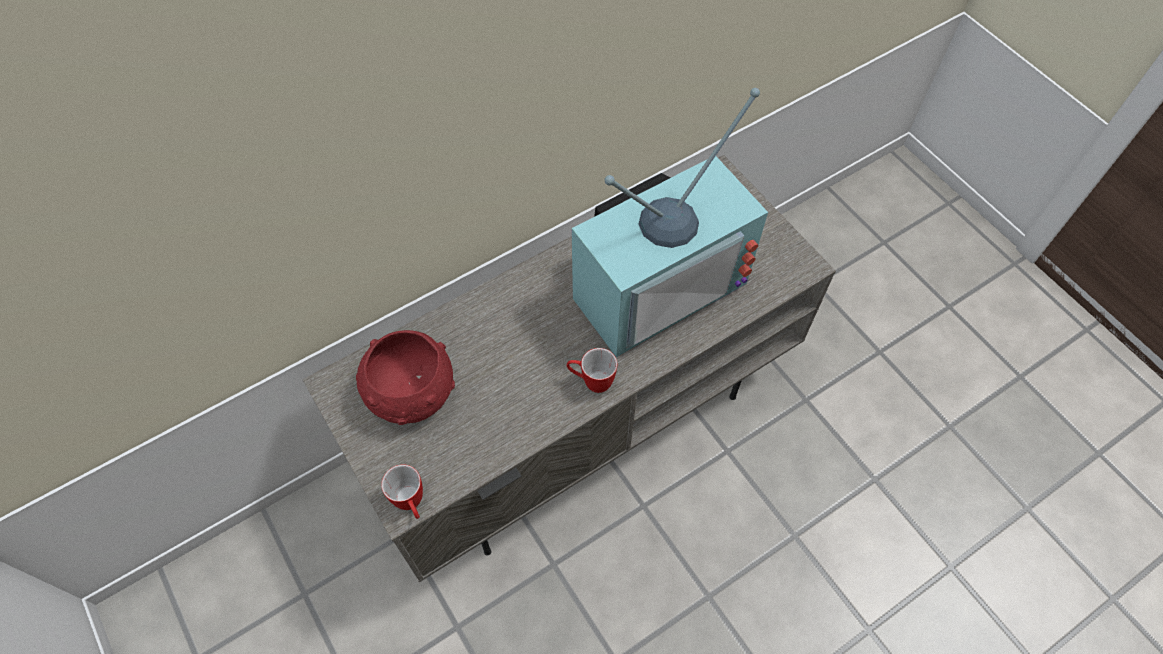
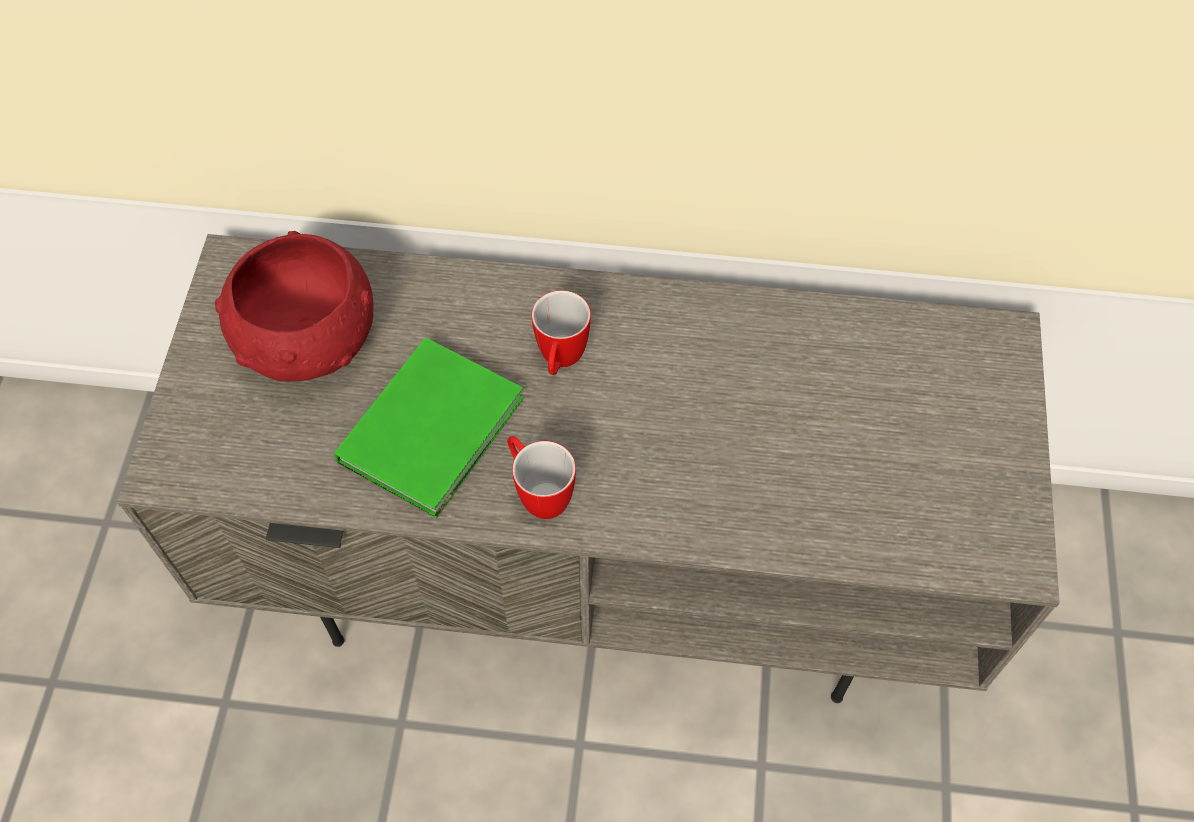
camera: 40 degrees right, 0 degrees up
mug [381,464,423,519] -> mug moved to [531,290,591,375]
television [572,88,768,357] -> none
none -> green book [334,337,524,518]

